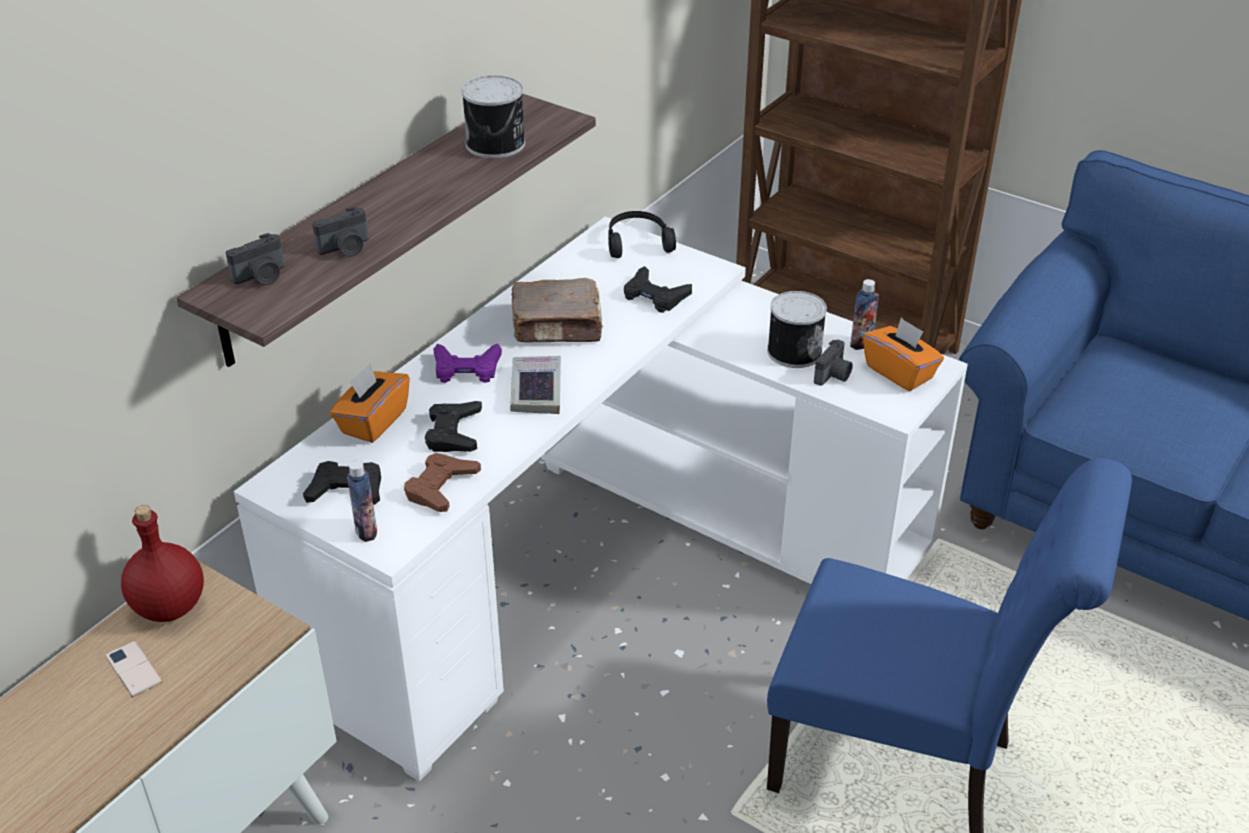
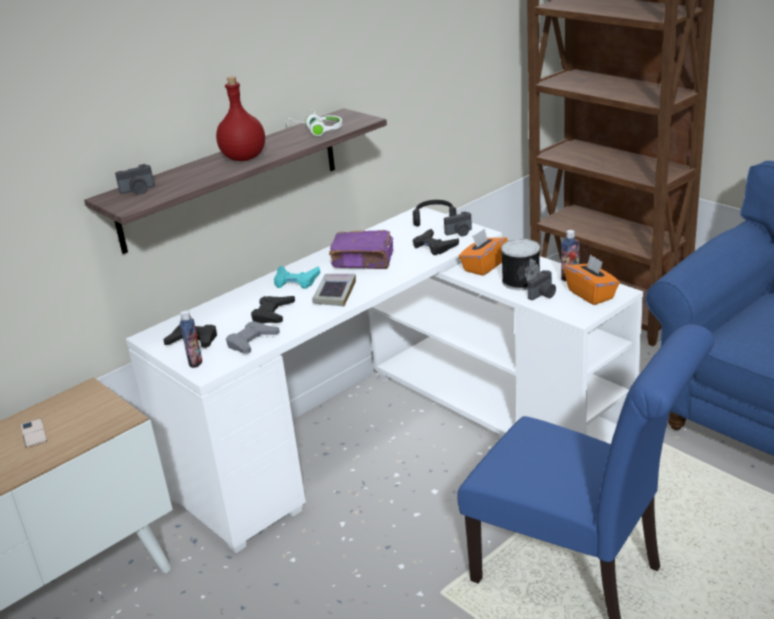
camera: 15 degrees right, 10 degrees down
red bottle [121,505,204,622] -> red bottle moved to [216,76,265,161]
camera [312,206,369,257] -> camera moved to [444,211,472,236]
orange tissue box [330,363,410,443] -> orange tissue box moved to [459,228,508,276]
brown game controller [404,453,481,512] -> grey game controller [226,321,280,354]
purple game controller [433,344,502,383] -> turquoise game controller [274,266,320,289]
can [462,75,525,158] -> white headphones [287,109,343,136]
brown book [511,278,603,343] -> purple book [329,230,394,269]

